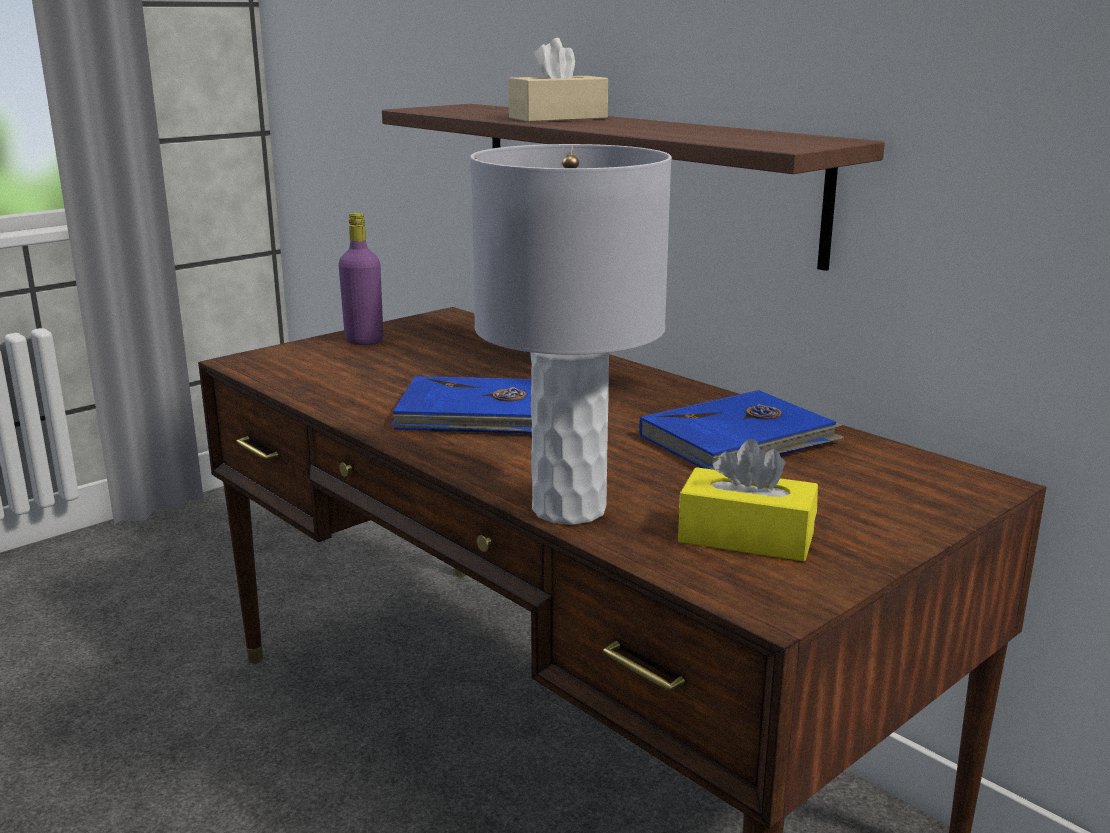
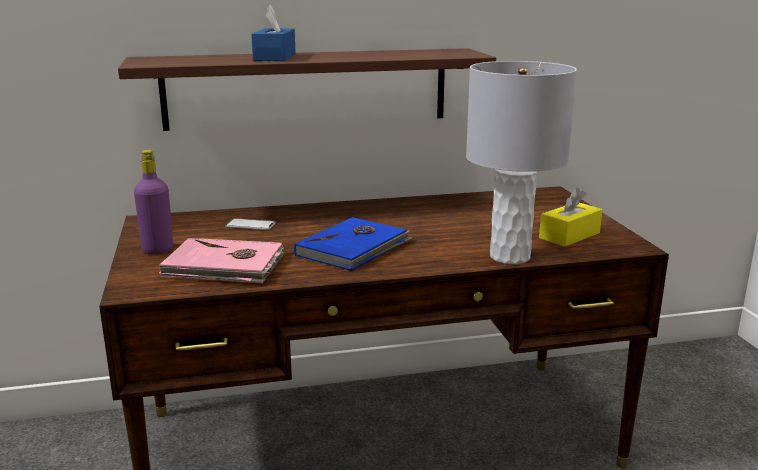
camera: 60 degrees left, 0 degrees up
beige tissue box [508,38,608,122] -> blue tissue box [251,5,296,61]
blue book [639,390,844,470] -> none
none -> pink book [158,238,284,283]
none -> phone [225,218,276,230]

